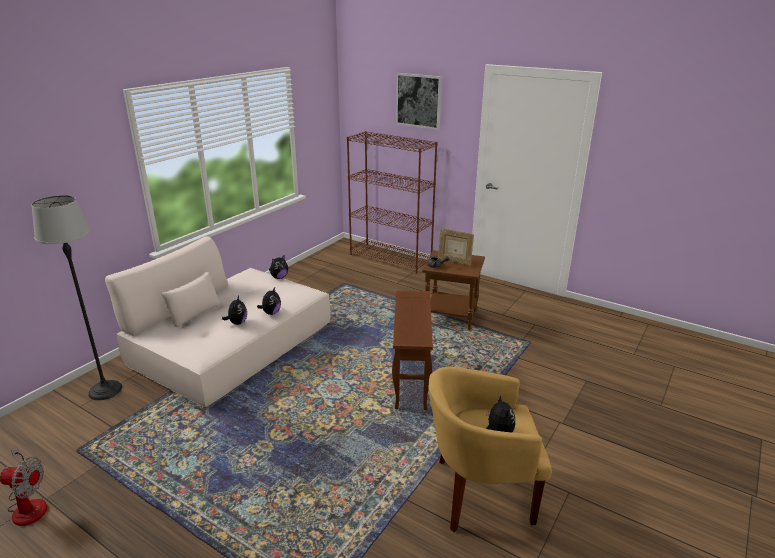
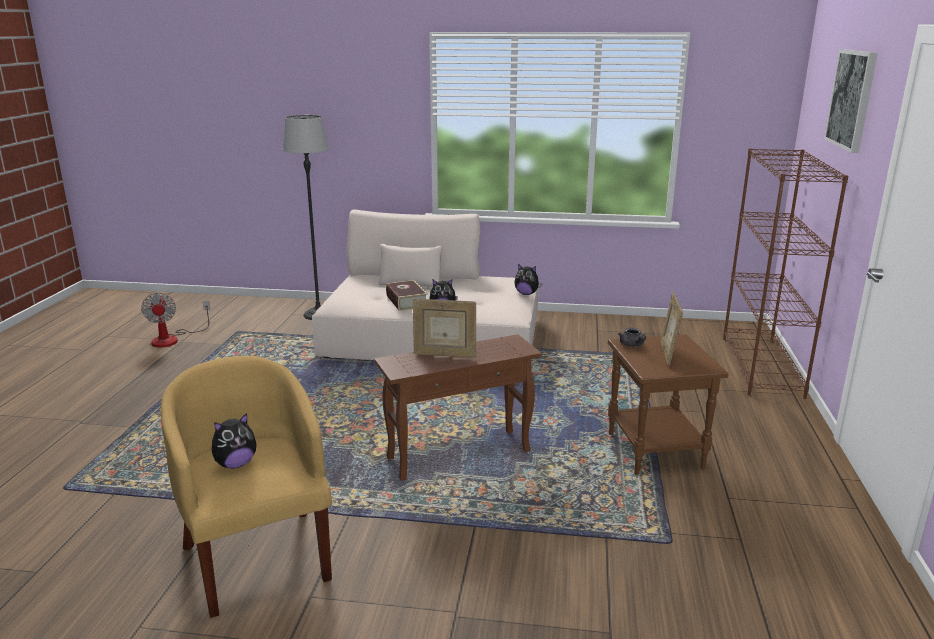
camera: 65 degrees right, 5 degrees down
plush toy [222,296,247,325] -> book [386,280,428,311]
none -> picture frame [413,299,476,358]

